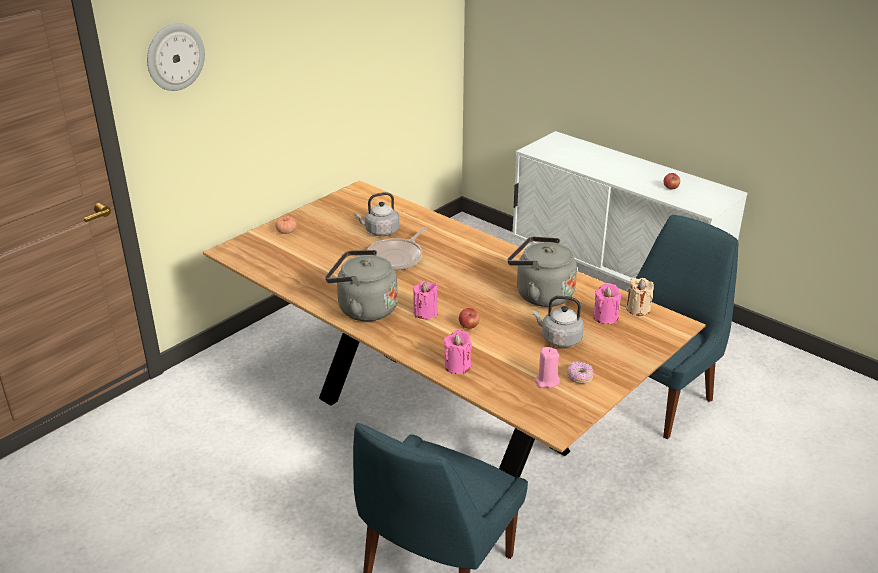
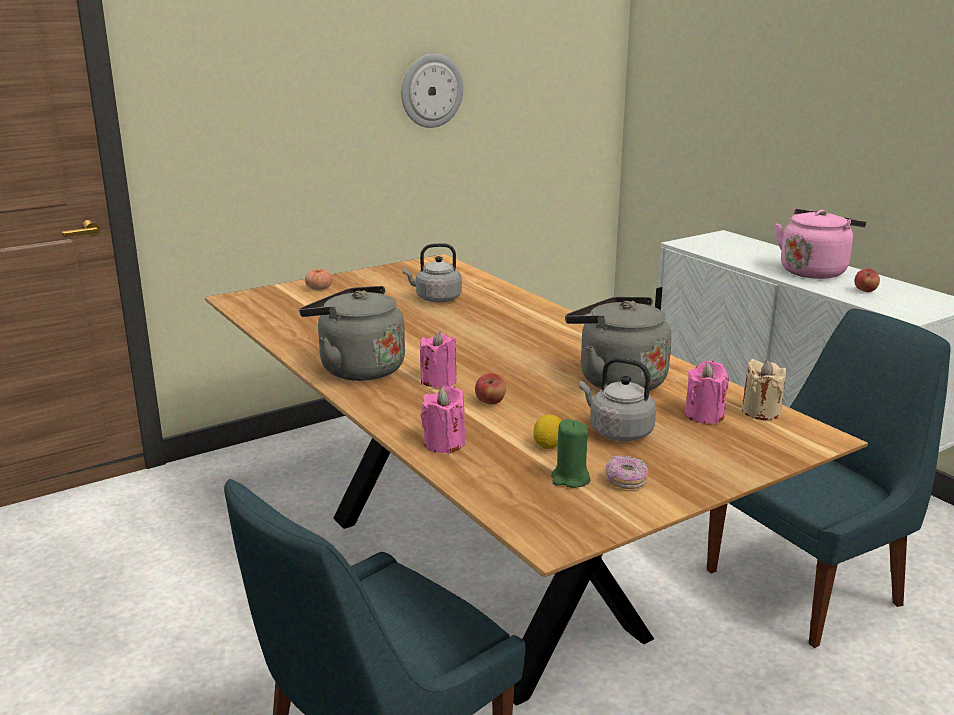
camera: 15 degrees right, 10 degrees down
wall clock [147,23,205,91] -> wall clock moved to [401,54,463,128]
frying pan [367,227,427,270] -> none
pink candle [535,347,560,388] -> green candle [551,419,590,488]
none -> lemon [533,415,562,449]
none -> pink kettle [775,208,866,279]

